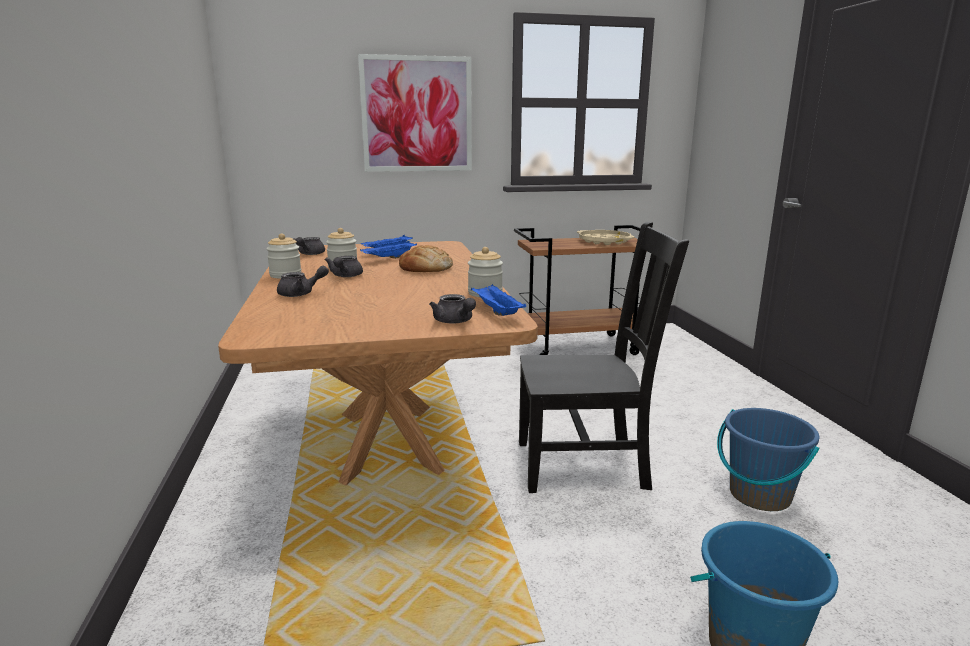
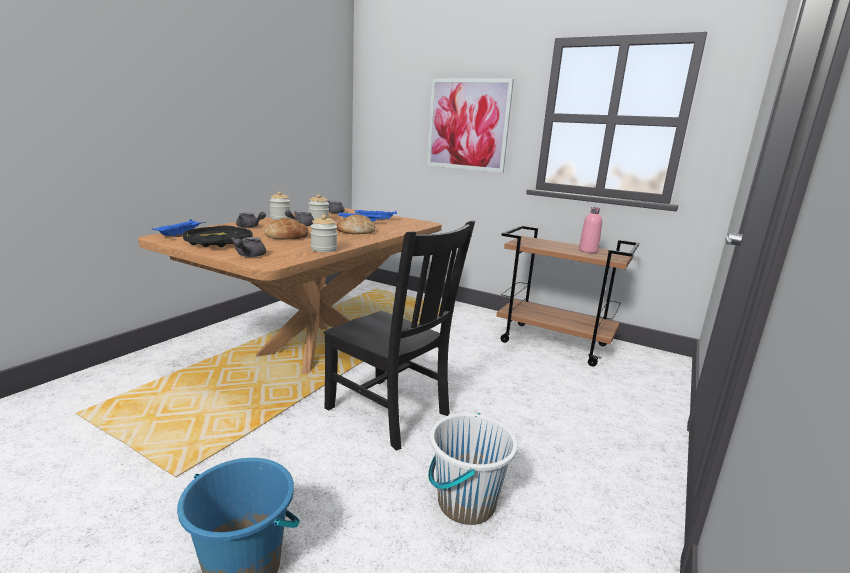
camera: 40 degrees right, 0 degrees up
blue tray [471,284,526,316] -> blue tray moved to [152,219,206,237]
beige tray [577,230,635,245] -> pink bottle [579,207,602,253]
blue bucket [717,408,820,511] -> white bucket [428,413,518,525]
none -> black tray [183,226,253,247]
none -> bread [264,218,309,240]

